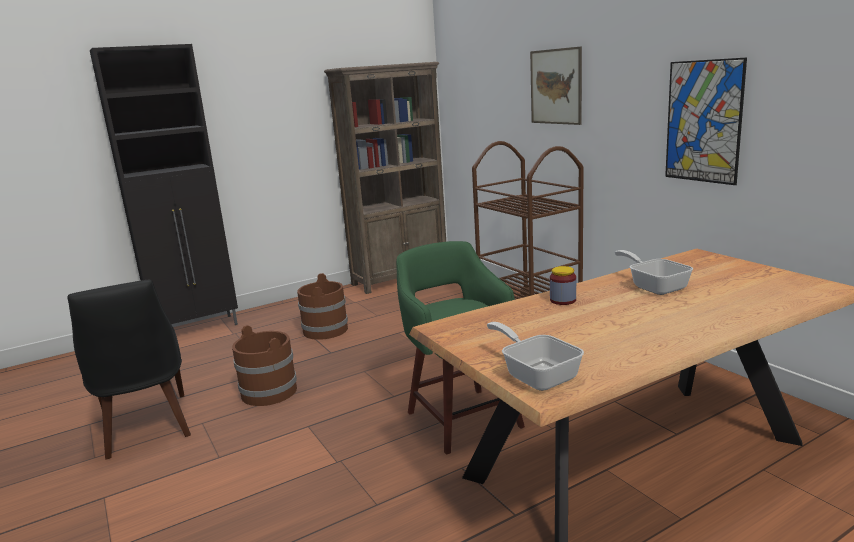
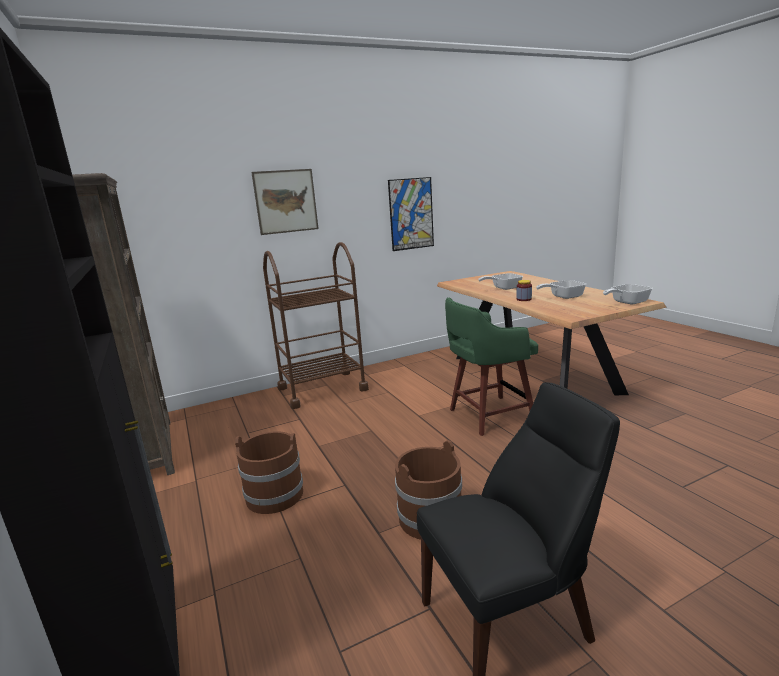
camera: 85 degrees left, 0 degrees up
none -> frying pan [536,280,586,299]

